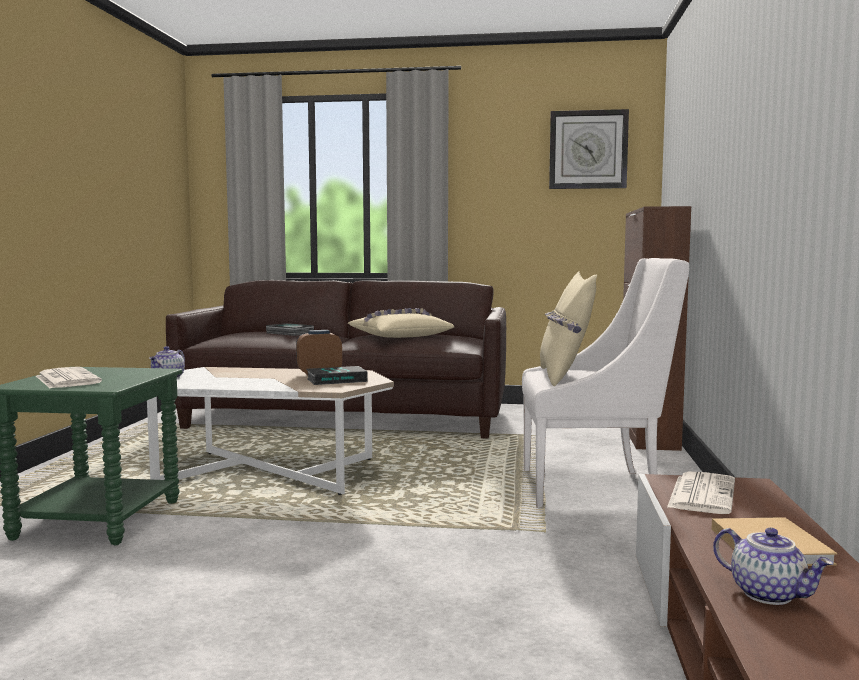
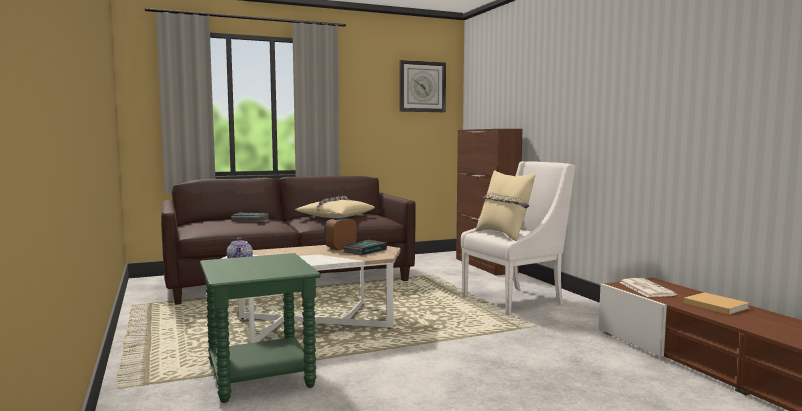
camera: 30 degrees left, 0 degrees up
newspaper [36,367,102,388] -> none
teapot [713,528,833,605] -> none

